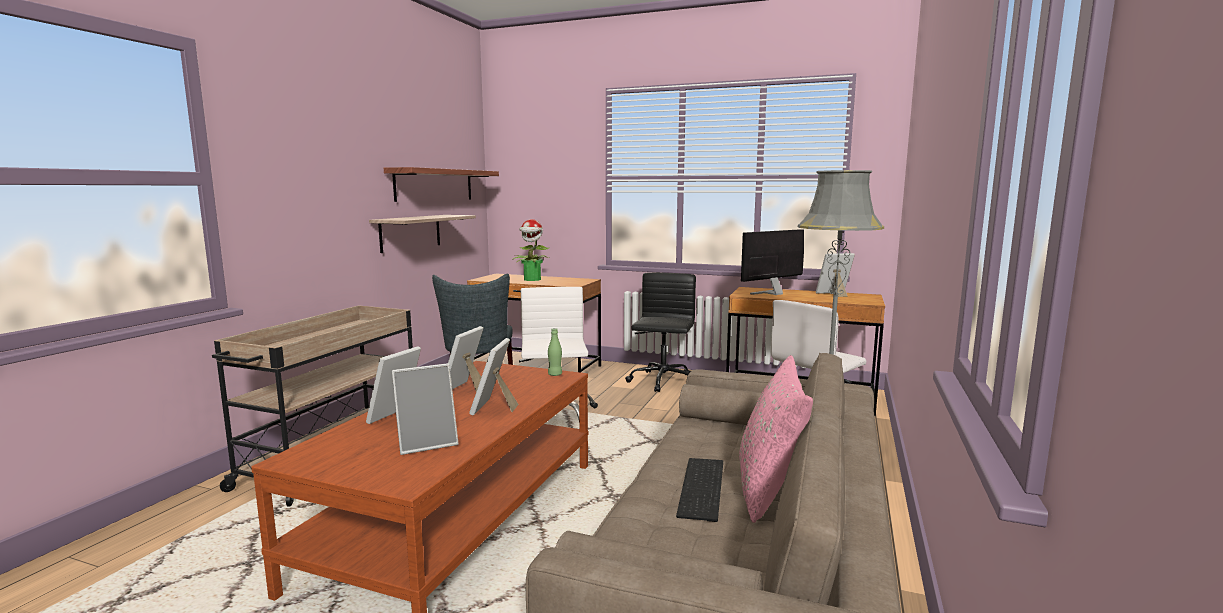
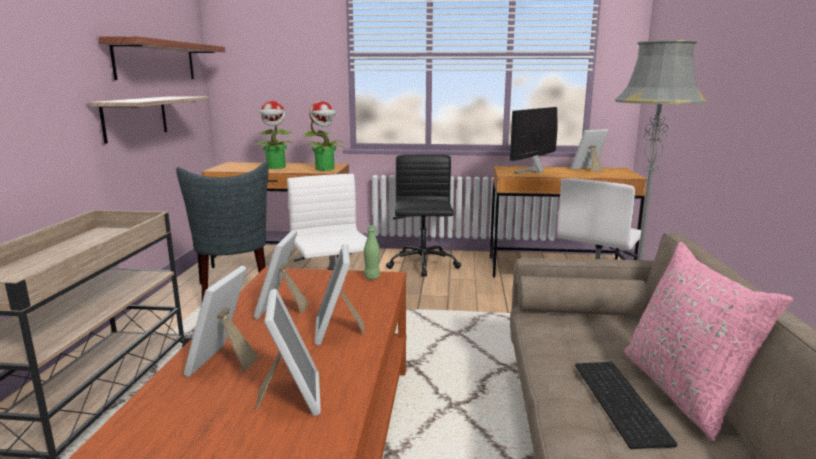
camera: 15 degrees left, 5 degrees up
picture frame [392,363,459,455] -> picture frame turned 60 degrees counterclockwise [256,289,321,416]
none -> potted plant [303,101,344,171]

